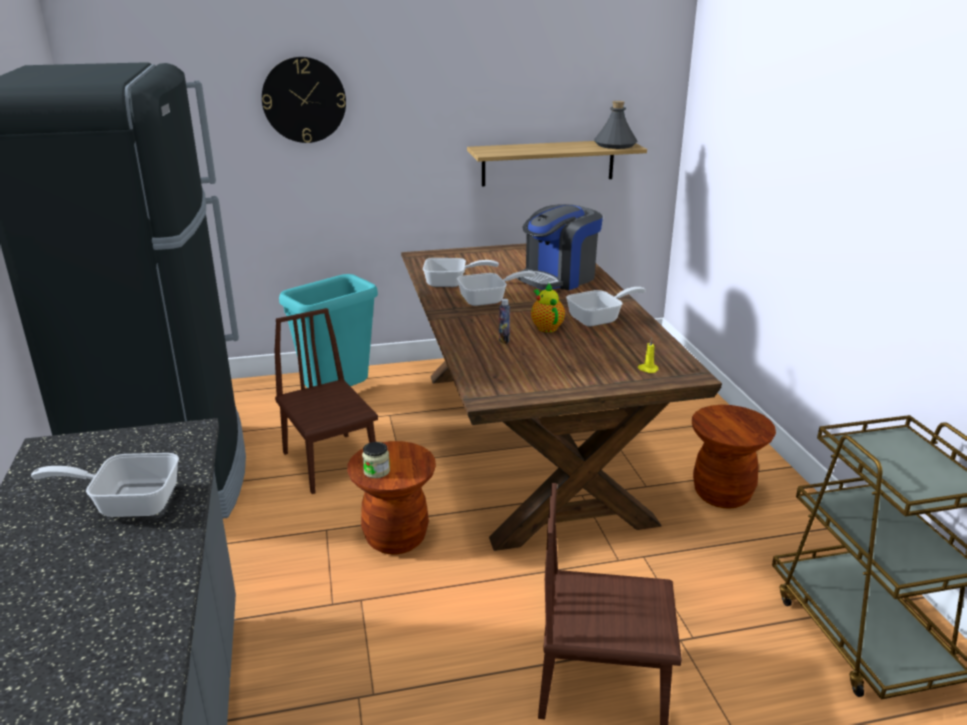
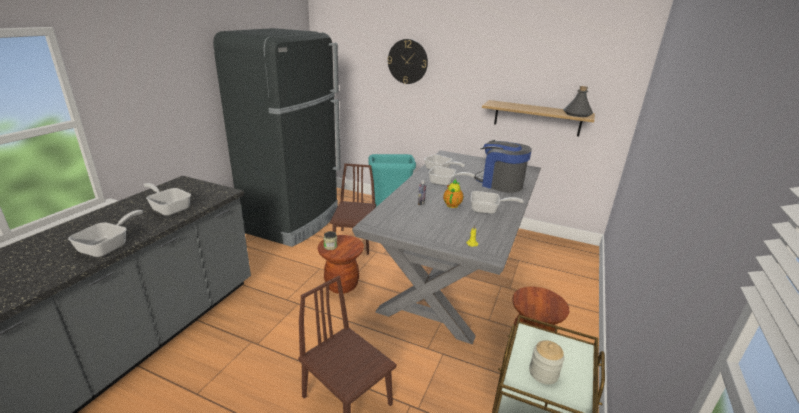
camera: 35 degrees right, 0 degrees up
brown dining table [401,243,722,551] -> grey dining table [352,150,541,344]
coffee machine [517,204,603,290] -> coffee machine turned 45 degrees clockwise [474,140,532,193]
none -> frying pan [68,210,143,257]
none -> jar [529,340,565,384]

